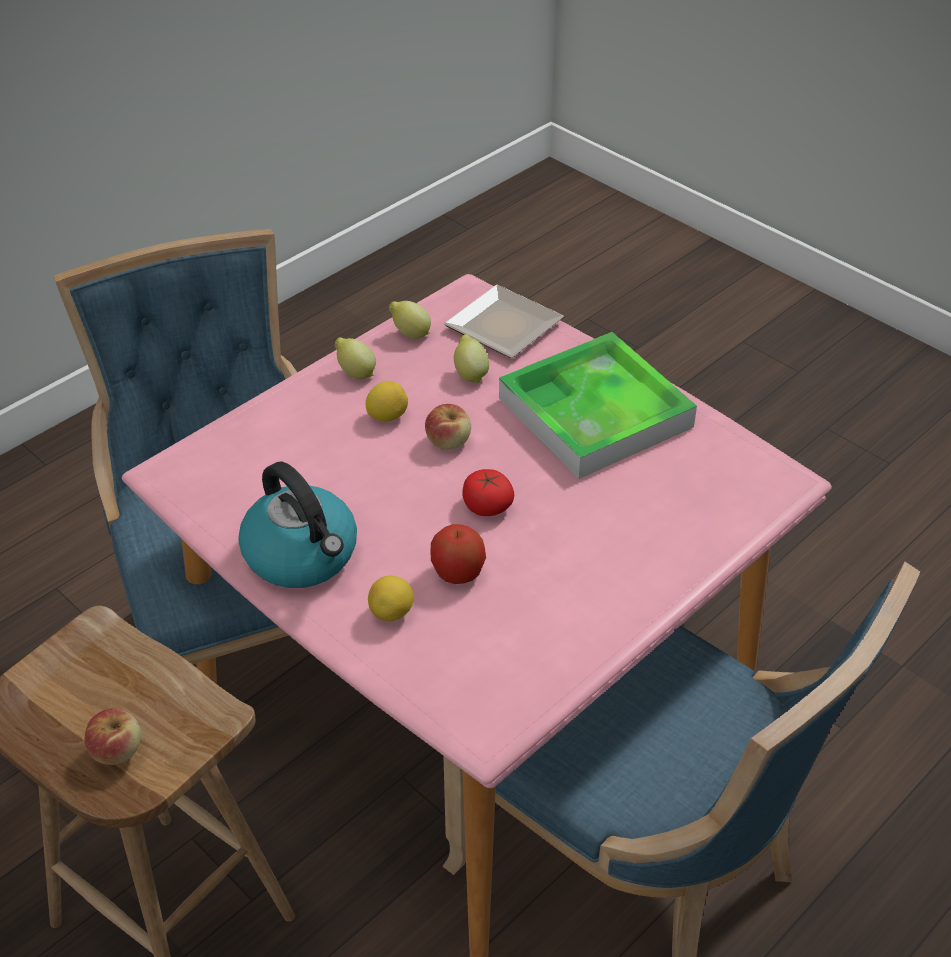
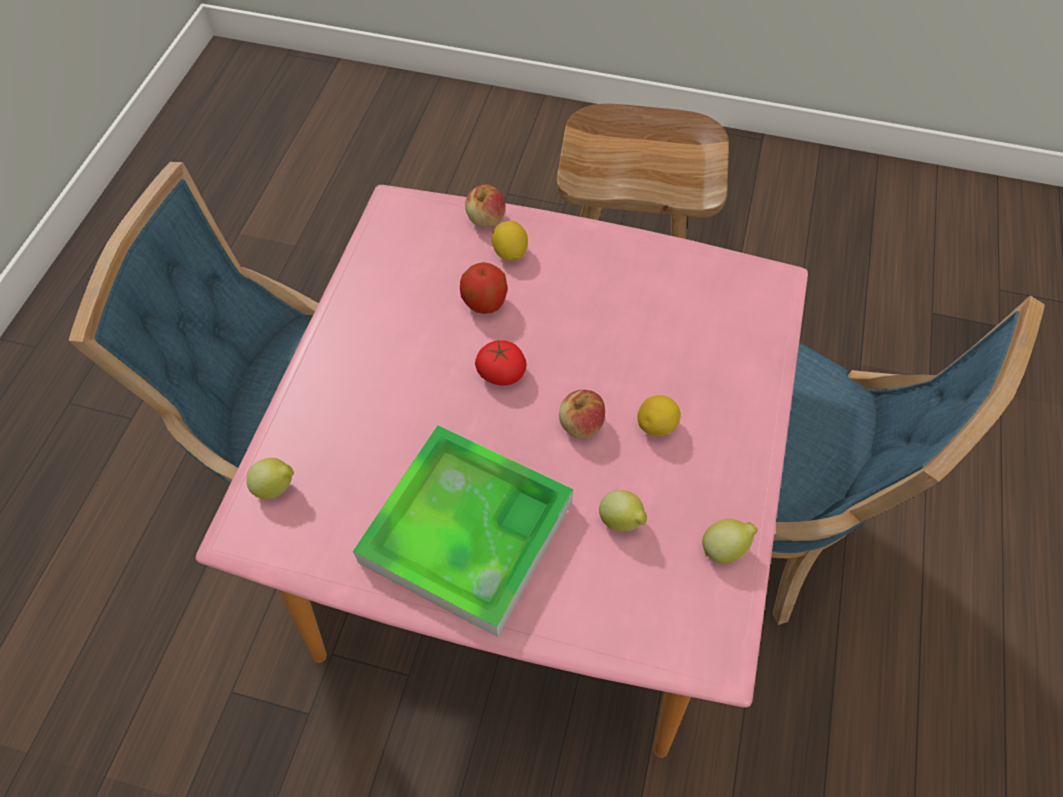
camera: 150 degrees right, 15 degrees up
apple [84,708,141,765] -> apple moved to [465,184,505,228]
kettle [238,462,357,588] -> none
lemon [335,337,376,379] -> lemon moved to [246,458,294,499]
plate [444,285,564,358] -> none

